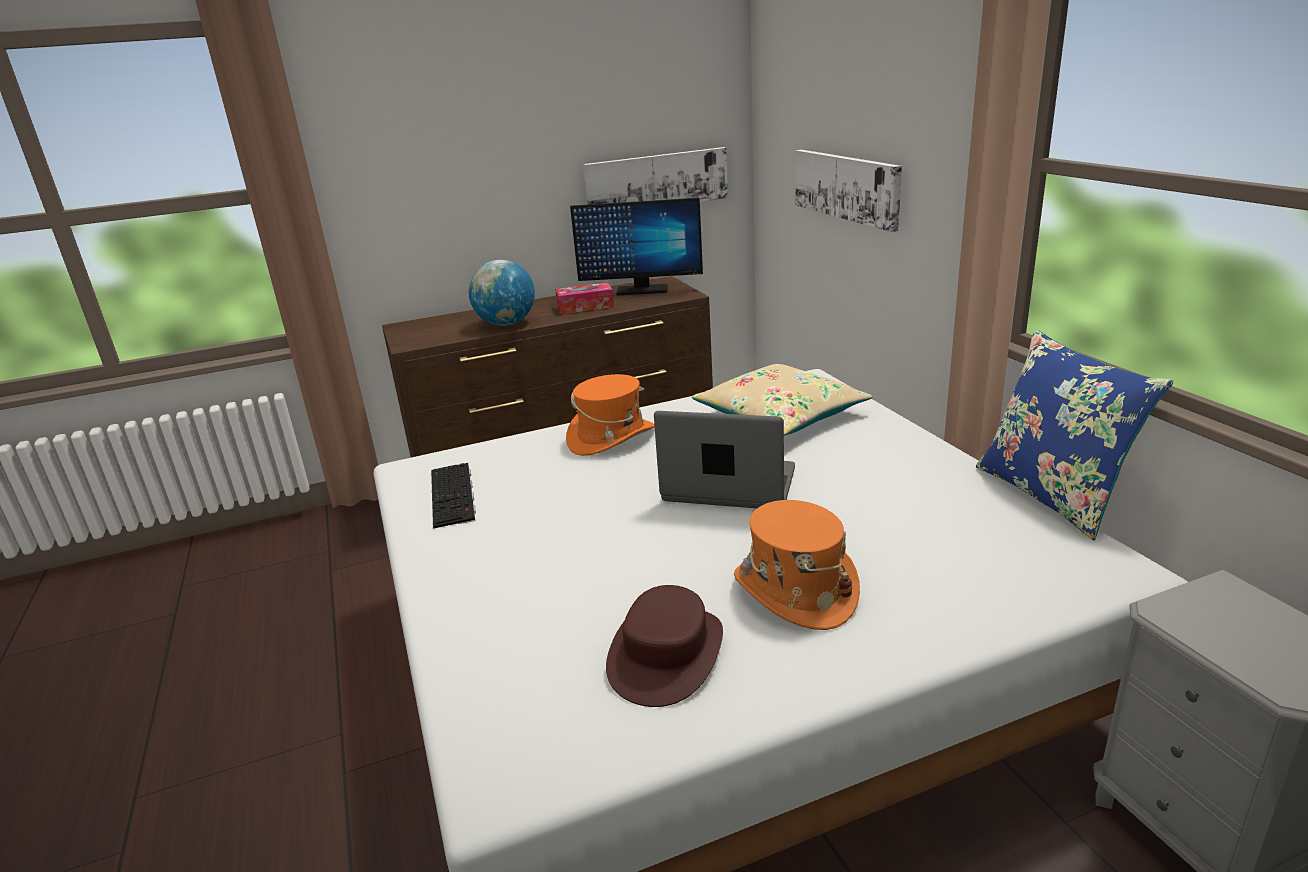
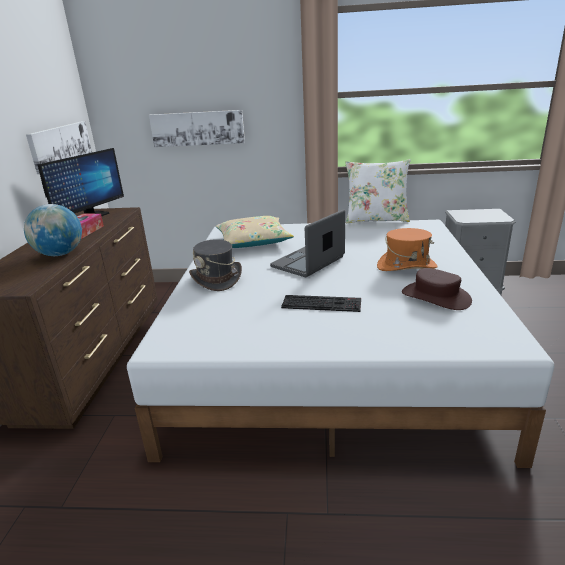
camera: 65 degrees left, 0 degrees up
keyboard [431,463,476,529] -> keyboard moved to [281,295,361,312]
orange hat [566,374,655,456] -> grey hat [189,239,242,291]
blue pillow [976,330,1173,540] -> white pillow [345,159,411,223]

